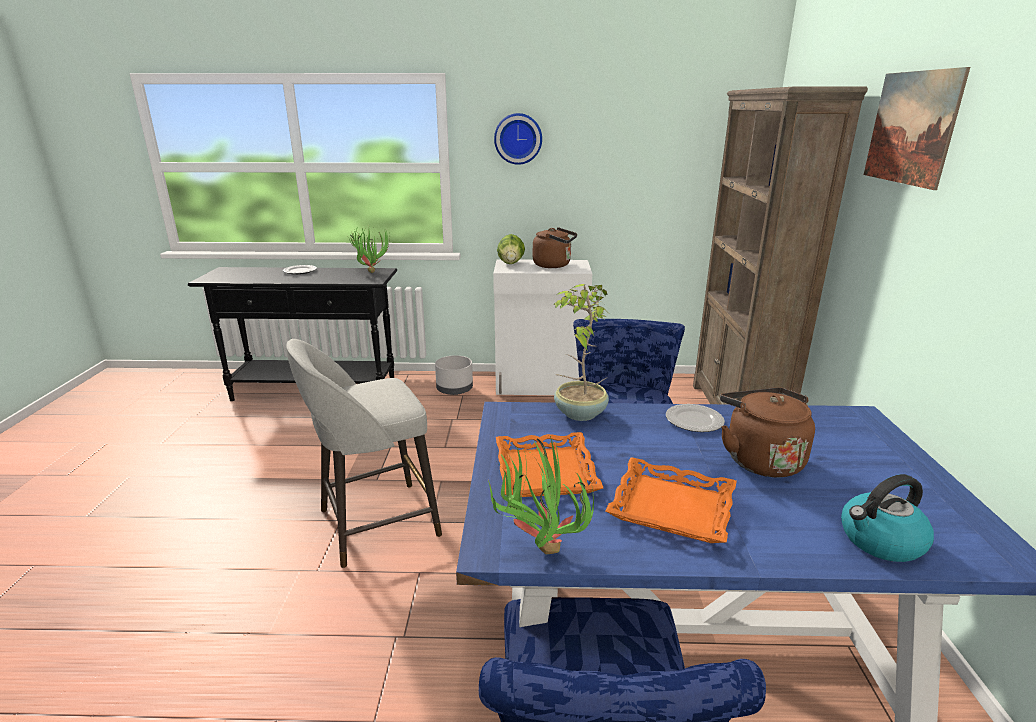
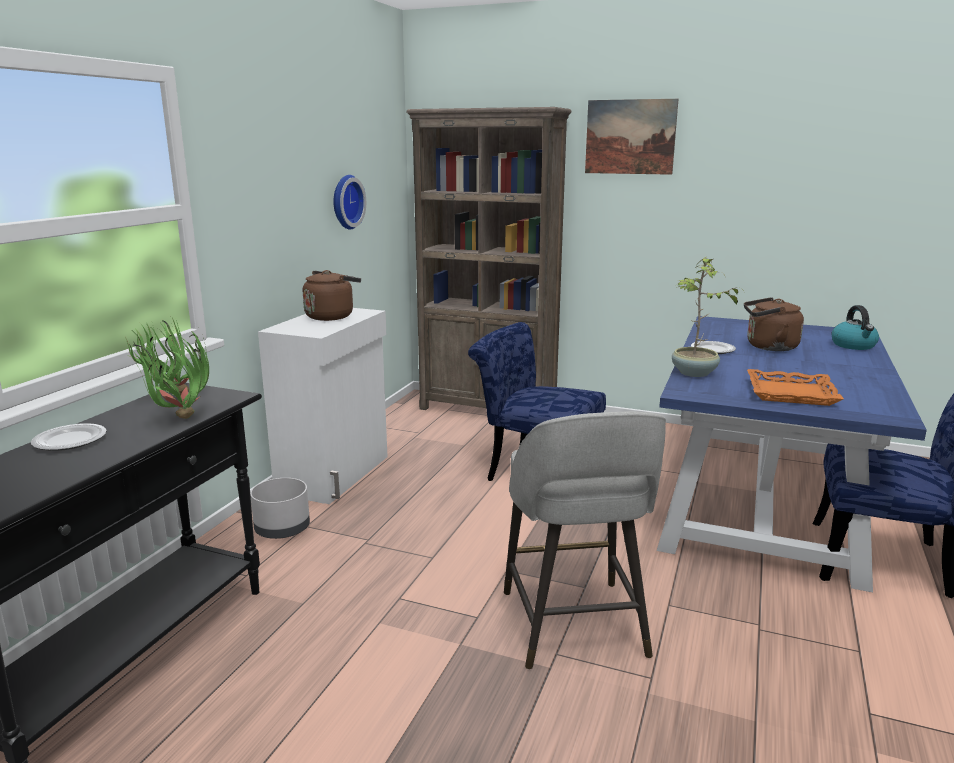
camera: 70 degrees left, 5 degrees down
potted plant [488,436,594,554] -> potted plant moved to [131,338,209,419]
wall clock [494,113,542,165] -> wall clock moved to [333,175,366,230]
lettuce [497,234,525,264] -> none
orange tray [605,457,737,543] -> none

